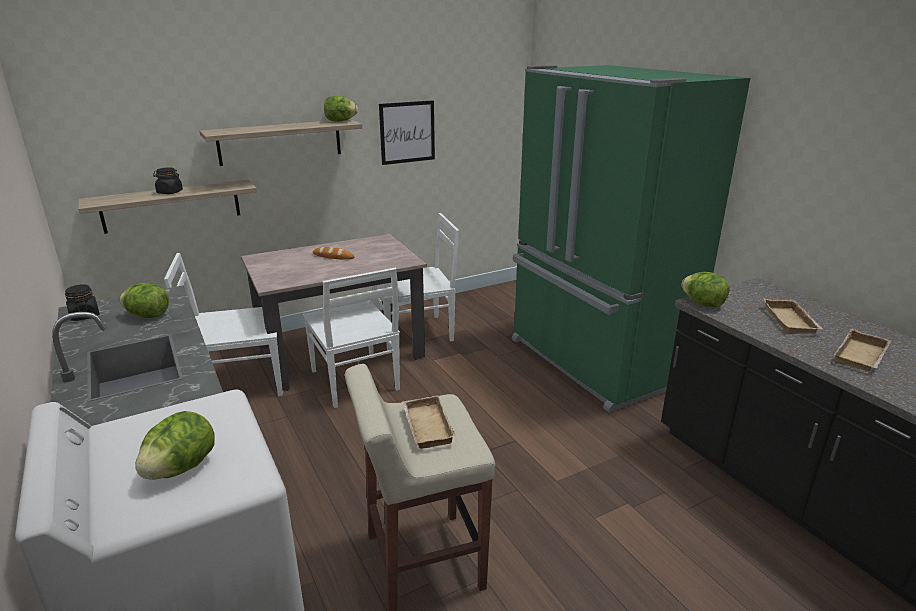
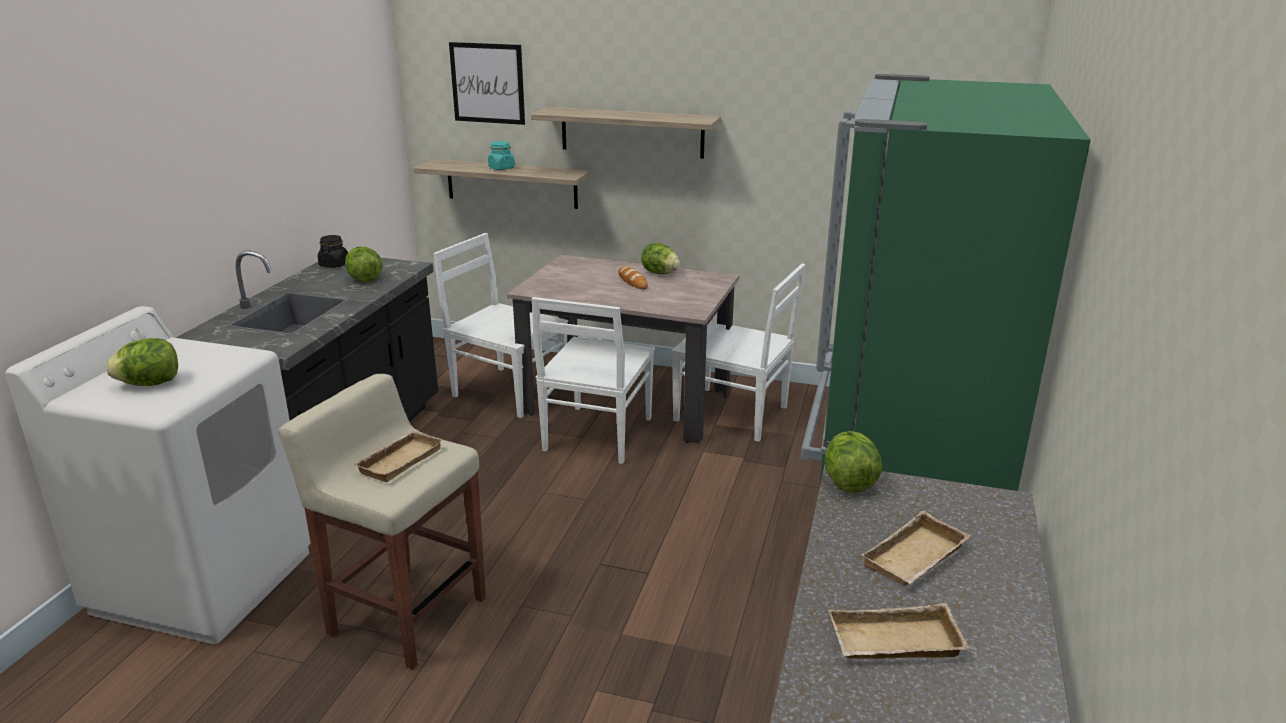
camera: 45 degrees right, 0 degrees up
black jar [153,167,183,194] -> turquoise jar [488,141,515,170]
lettuce [324,96,358,121] -> lettuce moved to [641,243,680,274]
picture [379,100,435,165] -> picture moved to [449,42,525,125]

